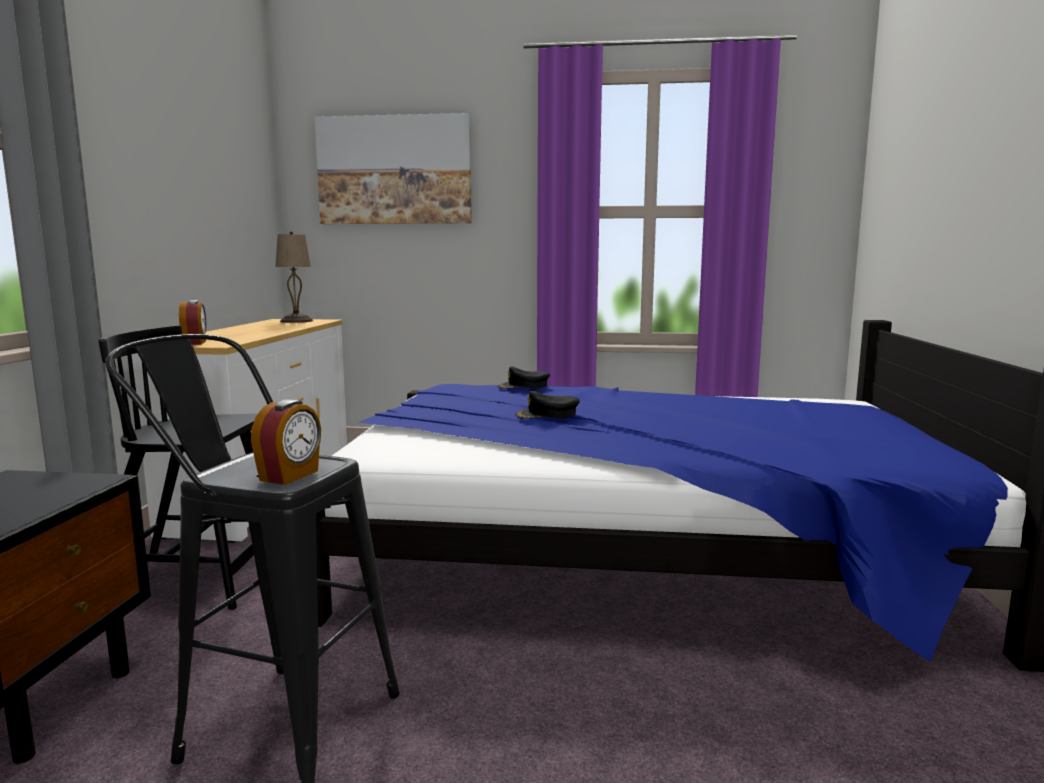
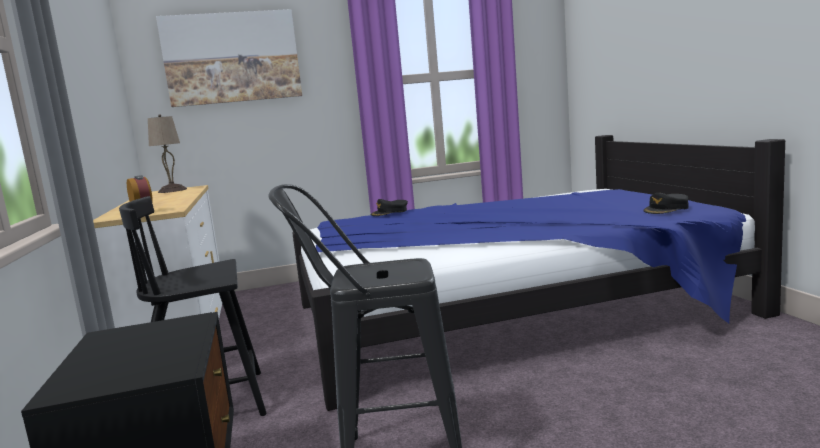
camera: 20 degrees left, 0 degrees up
alarm clock [251,399,321,485] -> none
black cap [515,391,580,419] -> black cap moved to [643,193,689,214]

